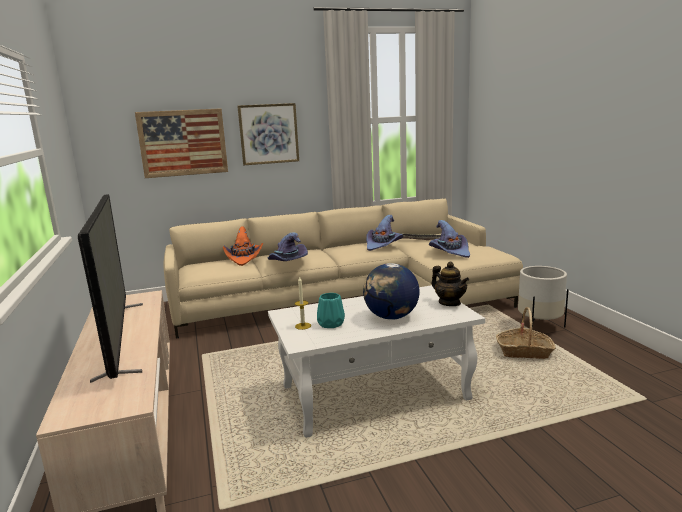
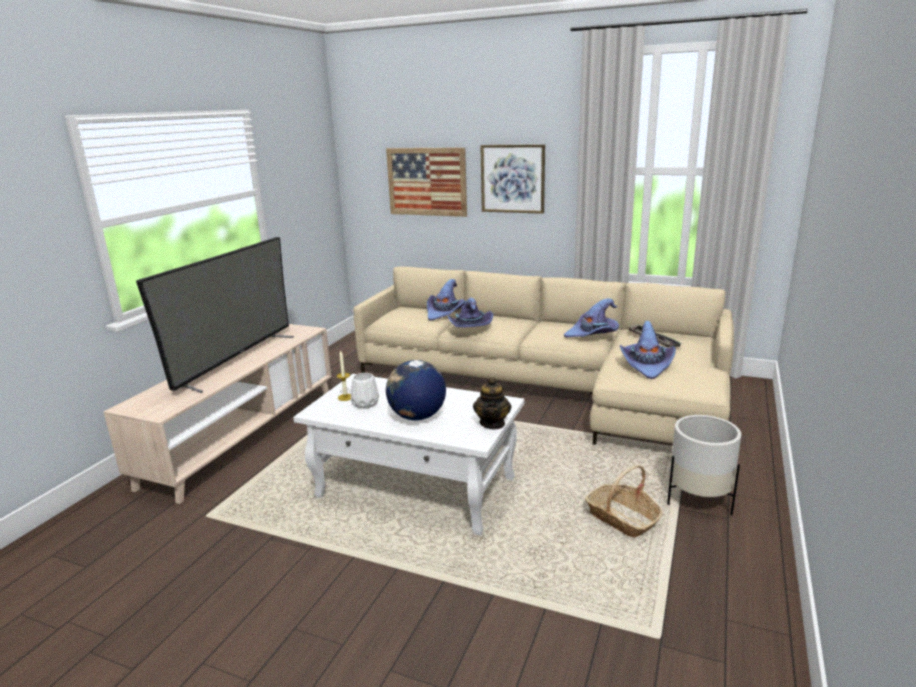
camera: 40 degrees right, 5 degrees up
orange hat [223,226,263,266] -> purple hat [427,279,466,321]
turquoise vase [317,293,345,328] -> white vase [351,373,379,409]

